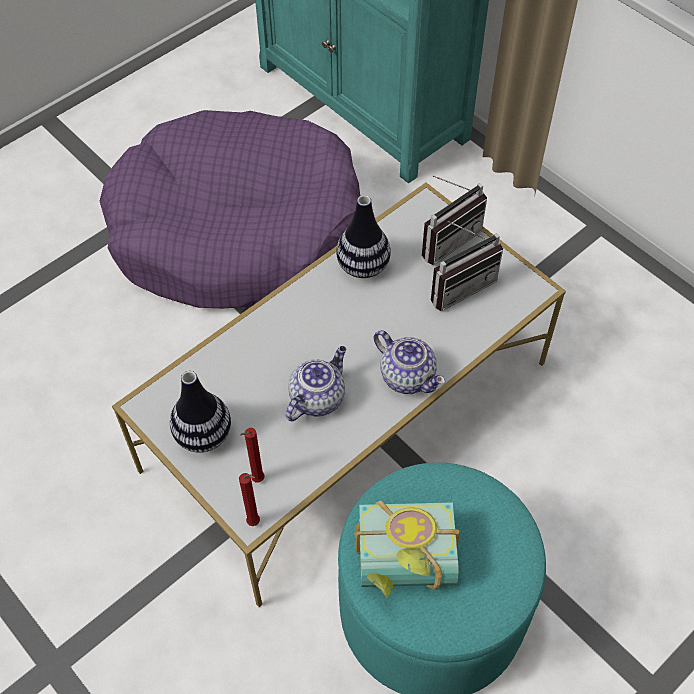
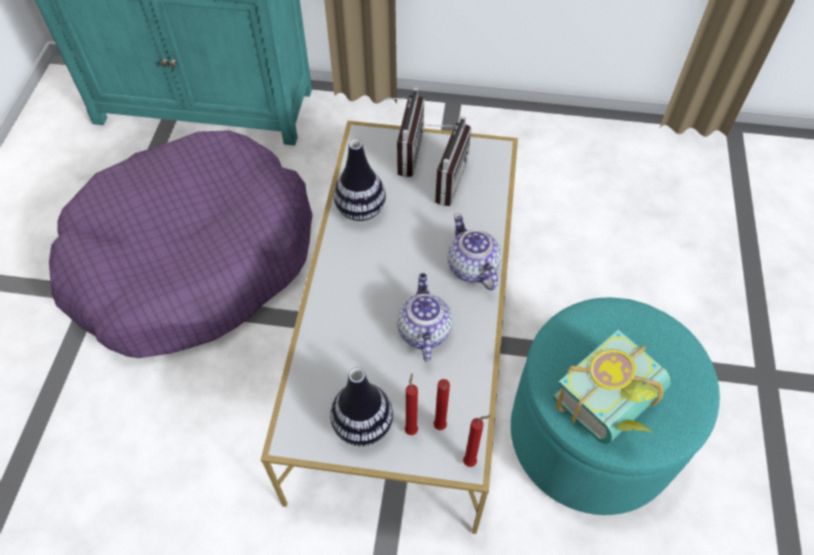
camera: 40 degrees left, 0 degrees up
teapot [374,330,446,394] -> teapot turned 120 degrees counterclockwise [448,213,501,290]
none -> red candle [405,373,418,435]

